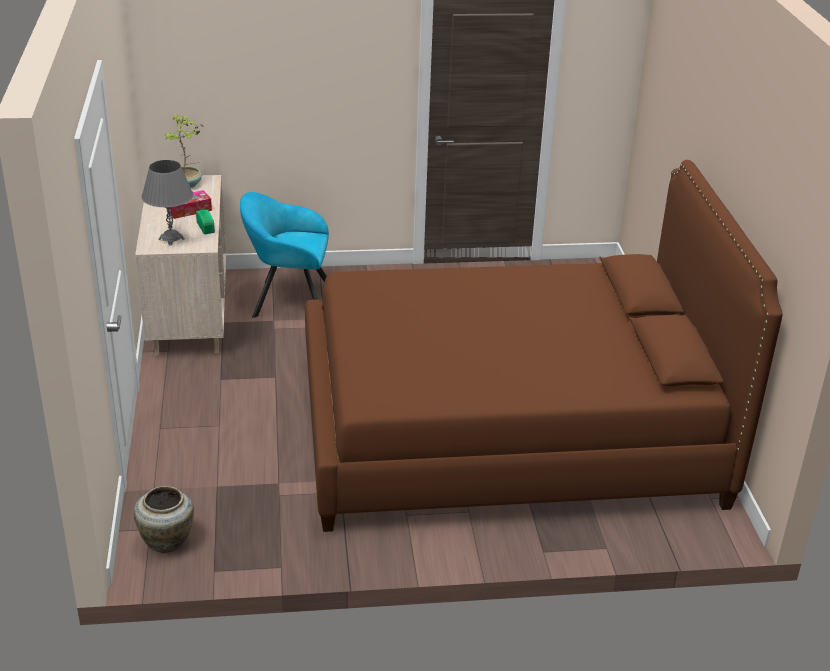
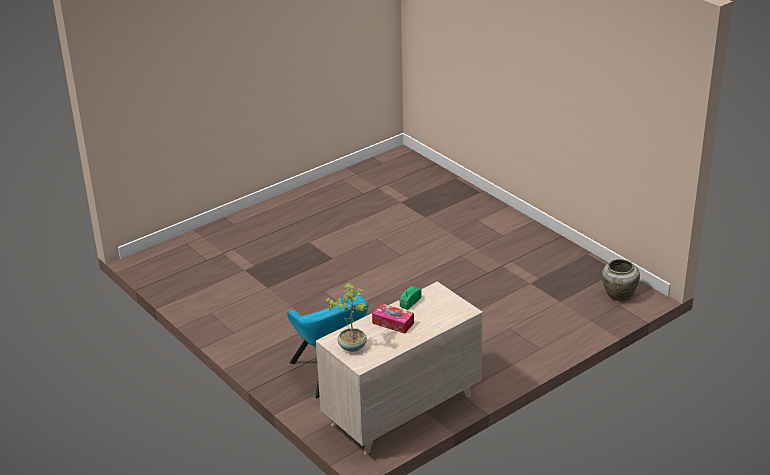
camera: 120 degrees left, 0 degrees up
grey table lamp [142,160,194,246] -> none
brown bed [305,160,783,532] -> none

